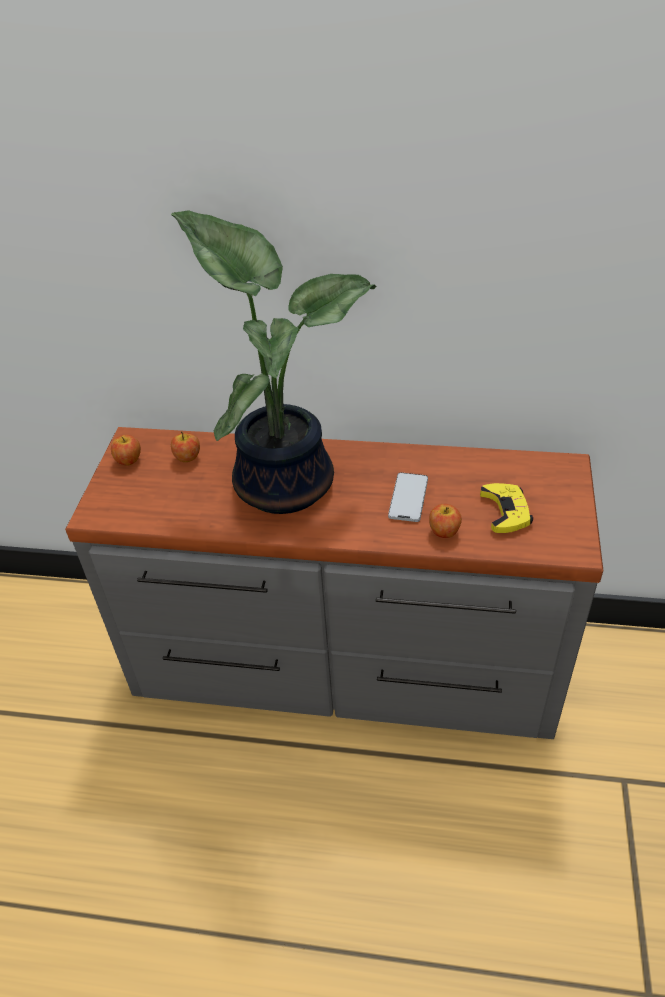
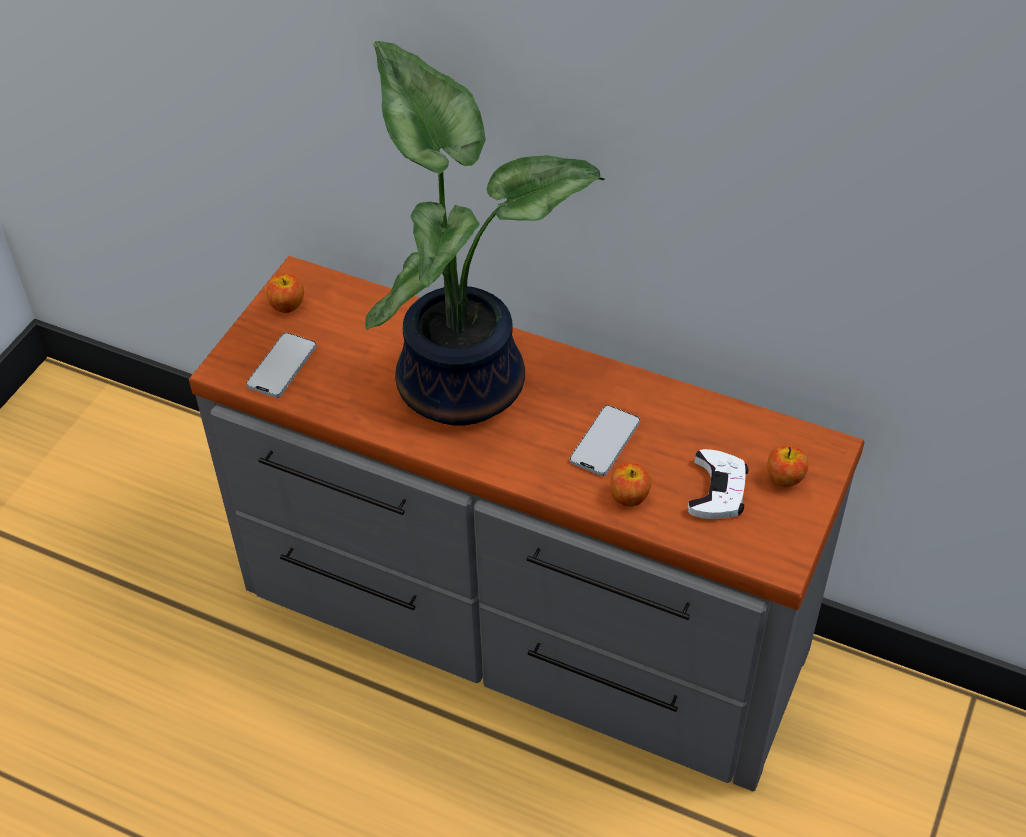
camera: 15 degrees right, 5 degrees up
apple [171,431,200,462] -> apple moved to [767,445,808,487]
yellow game controller [480,483,533,533] -> white game controller [688,449,748,519]
none -> phone [246,333,317,398]

